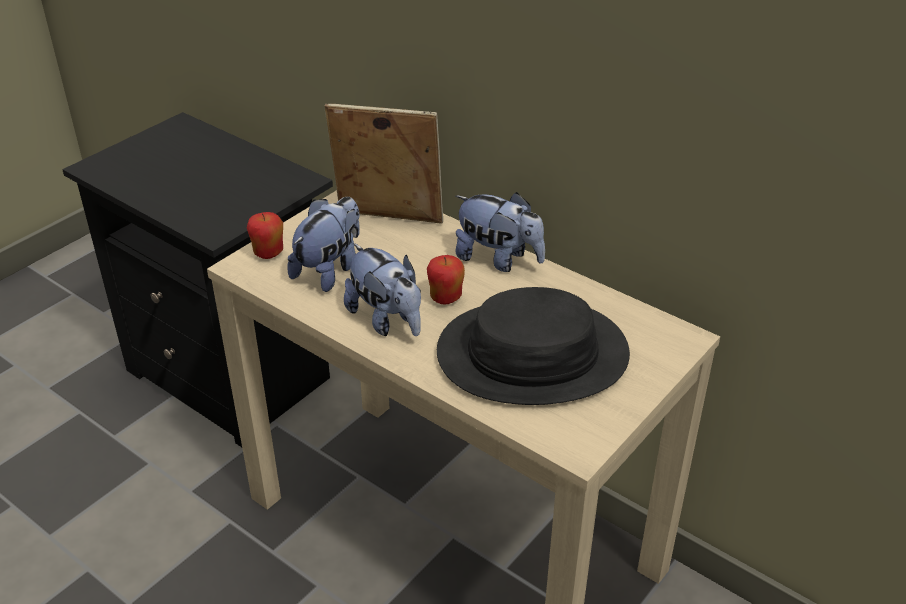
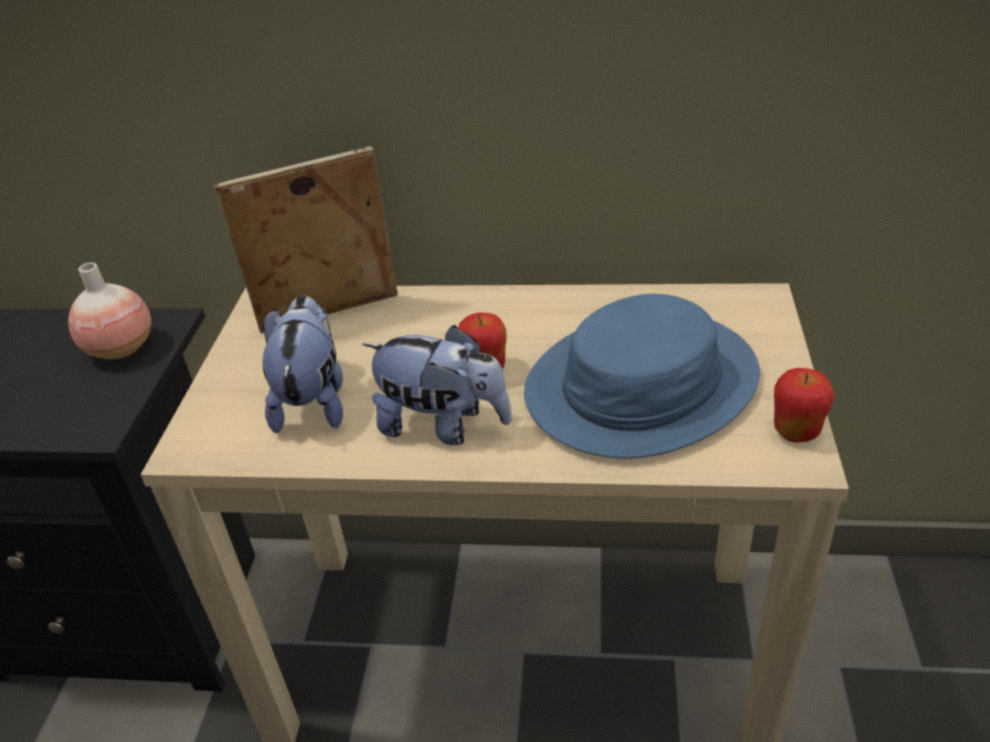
camera: 30 degrees left, 0 degrees up
apple [247,212,283,259] -> apple moved to [774,368,835,443]
black hat [437,287,630,405] -> blue hat [524,294,760,459]
plush toy [455,192,545,272] -> none
none -> vase [68,263,151,360]

